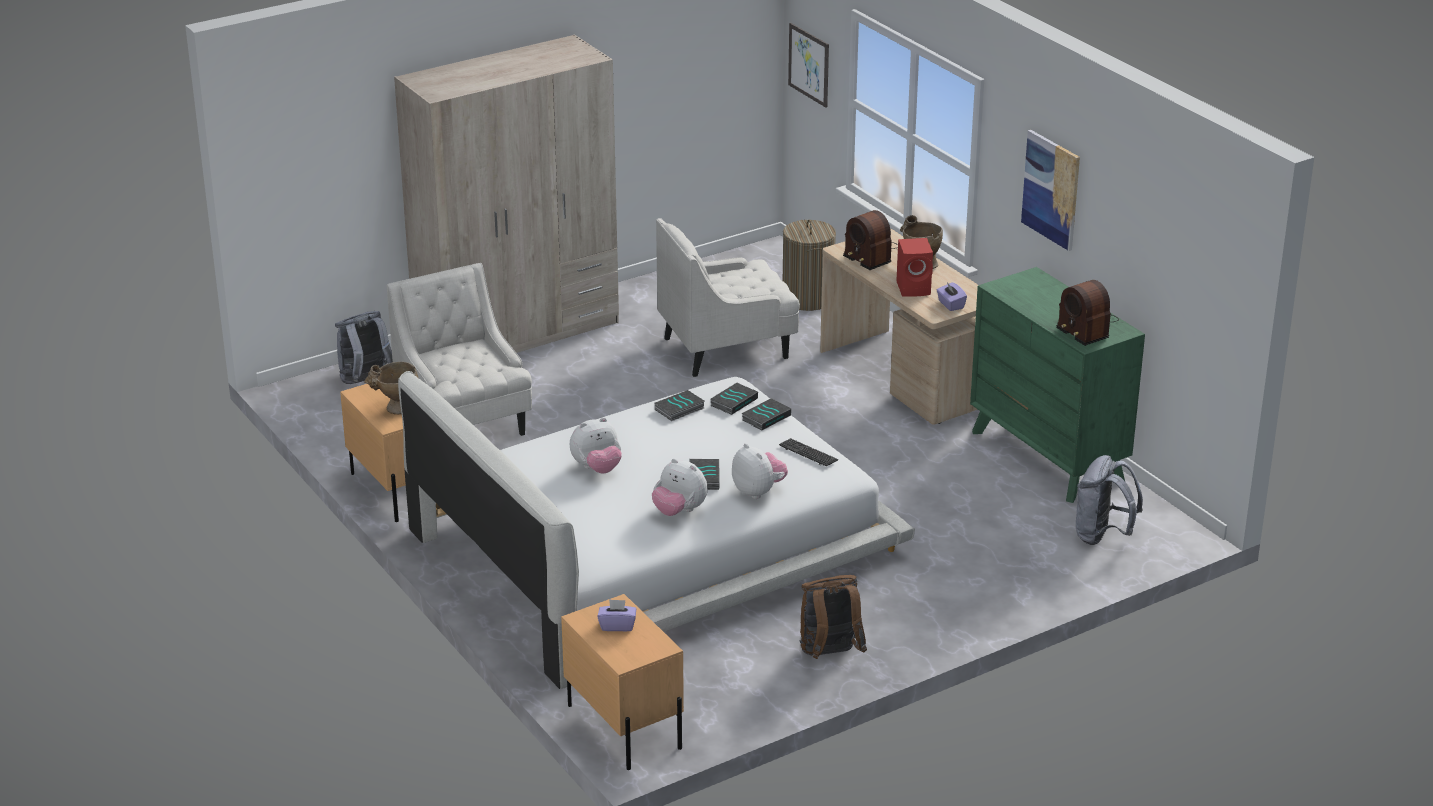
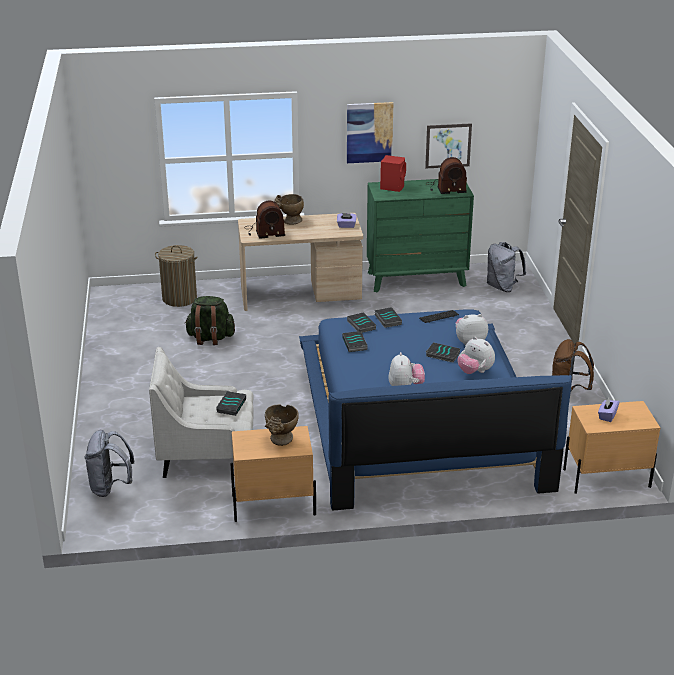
camera: 65 degrees left, 0 degrees up
beige wardrobe [394,35,619,353] -> none
white bed [398,371,915,689] -> blue bed [299,309,572,511]
plush toy [652,458,707,516] -> plush toy turned 75 degrees clockwise [458,336,495,374]
white armchair [656,218,800,377] -> green backpack [184,296,235,345]
picture [788,23,829,108] -> picture moved to [425,123,472,168]
red speaker [896,238,933,297] -> red speaker moved to [380,155,406,192]
none -> book [216,391,246,416]

